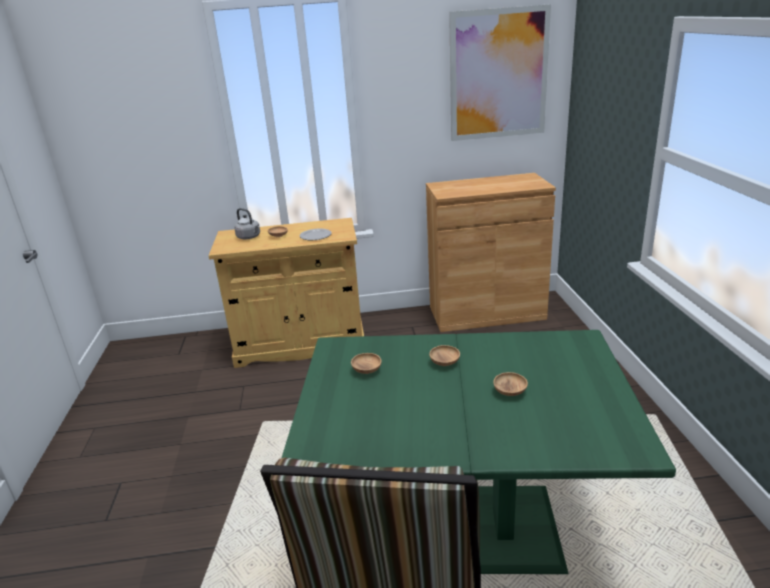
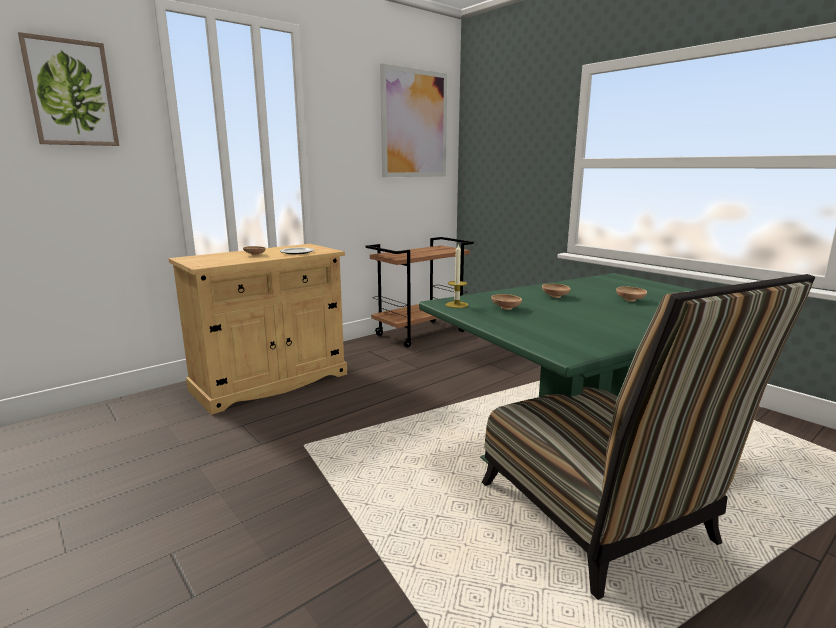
camera: 35 degrees left, 10 degrees down
grey kettle [234,208,260,239] -> none
brown cabinet [426,173,556,332] -> brown cart [366,237,474,348]
none -> picture [18,32,119,146]
none -> candle [446,244,468,308]

